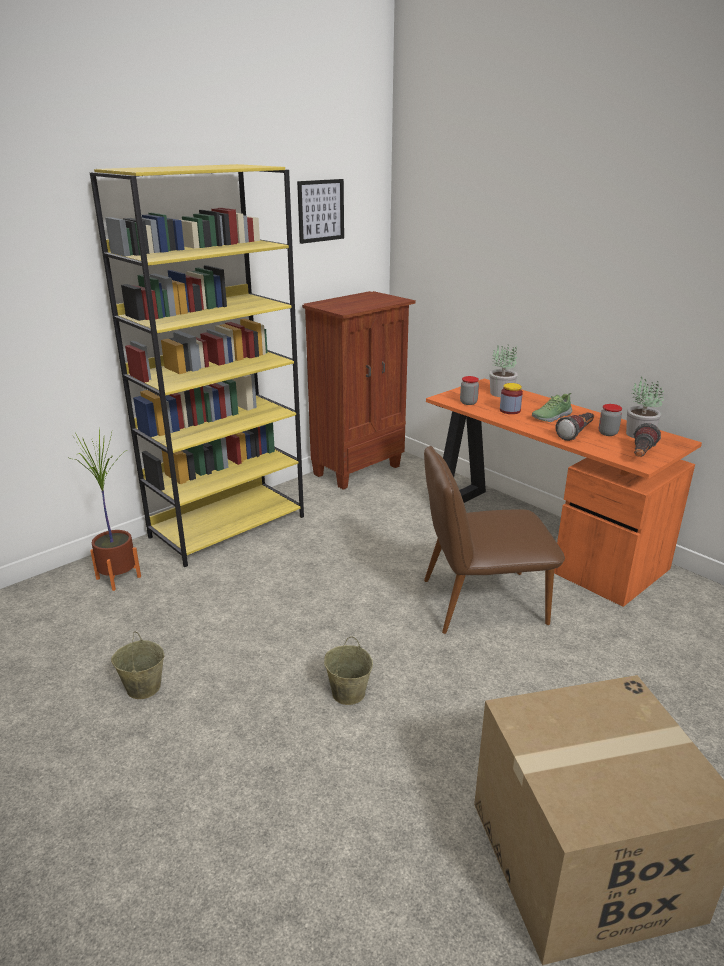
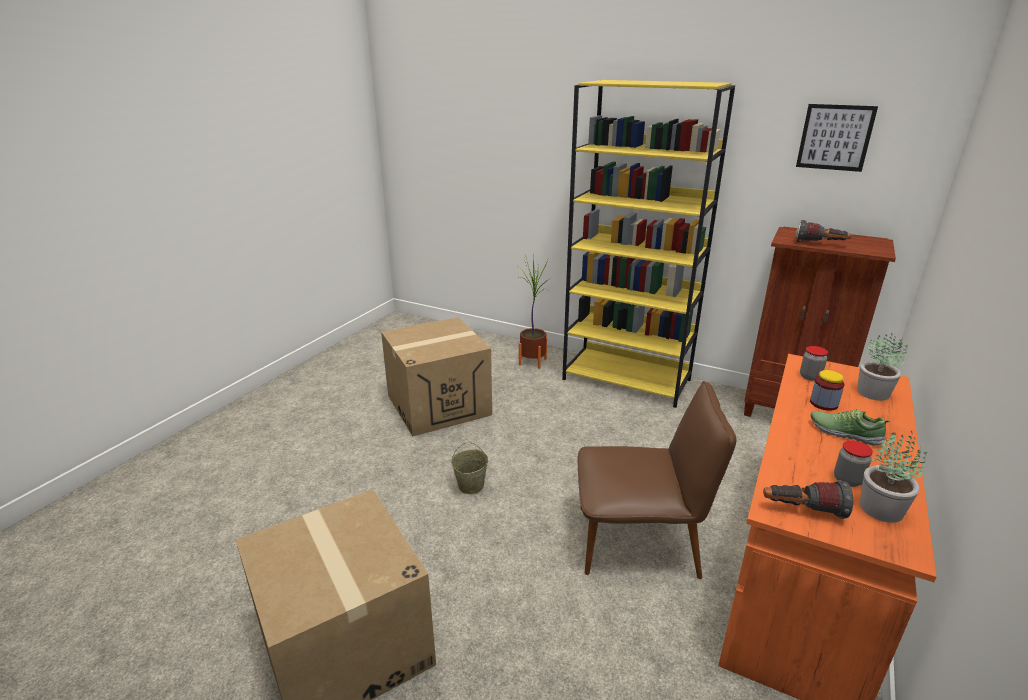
camera: 70 degrees right, 0 degrees up
beige bucket [111,631,165,699] -> cardboard box [381,317,492,436]
brown chair [424,446,565,634] -> brown chair turned 120 degrees clockwise [577,381,737,579]
flashlight [556,413,594,441] -> flashlight moved to [796,220,851,242]

